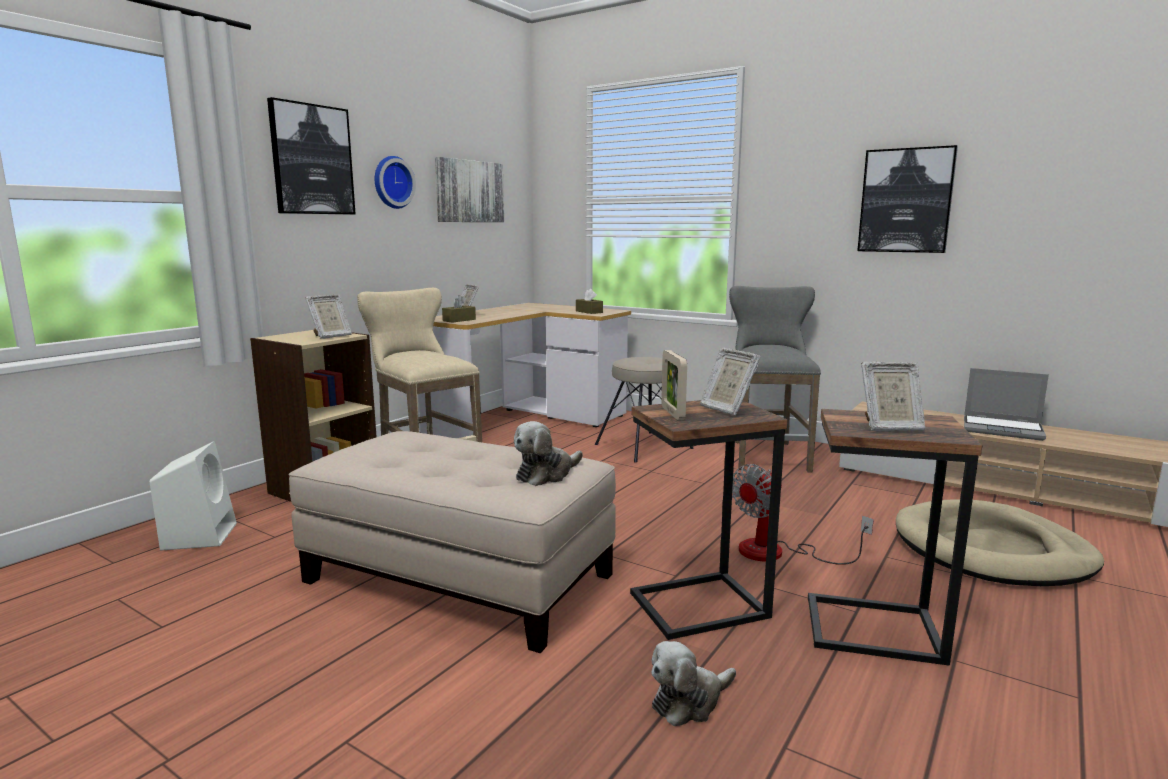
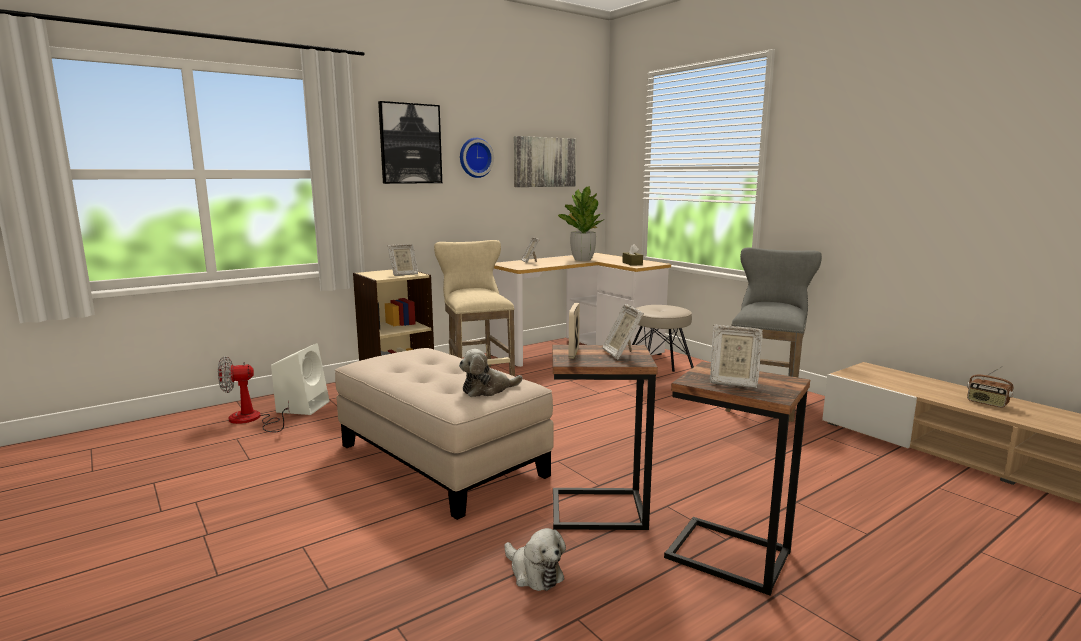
camera: 20 degrees right, 0 degrees up
brown tissue box [442,295,476,323] -> none
plush toy [651,641,736,726] -> plush toy turned 120 degrees counterclockwise [504,528,566,591]
fan [732,464,874,565] -> fan moved to [218,356,290,432]
picture [857,145,958,253] -> none
beige dog bed [896,500,1104,586] -> none
laptop [964,368,1049,441] -> radio [967,366,1014,408]
none -> potted plant [558,186,603,261]

